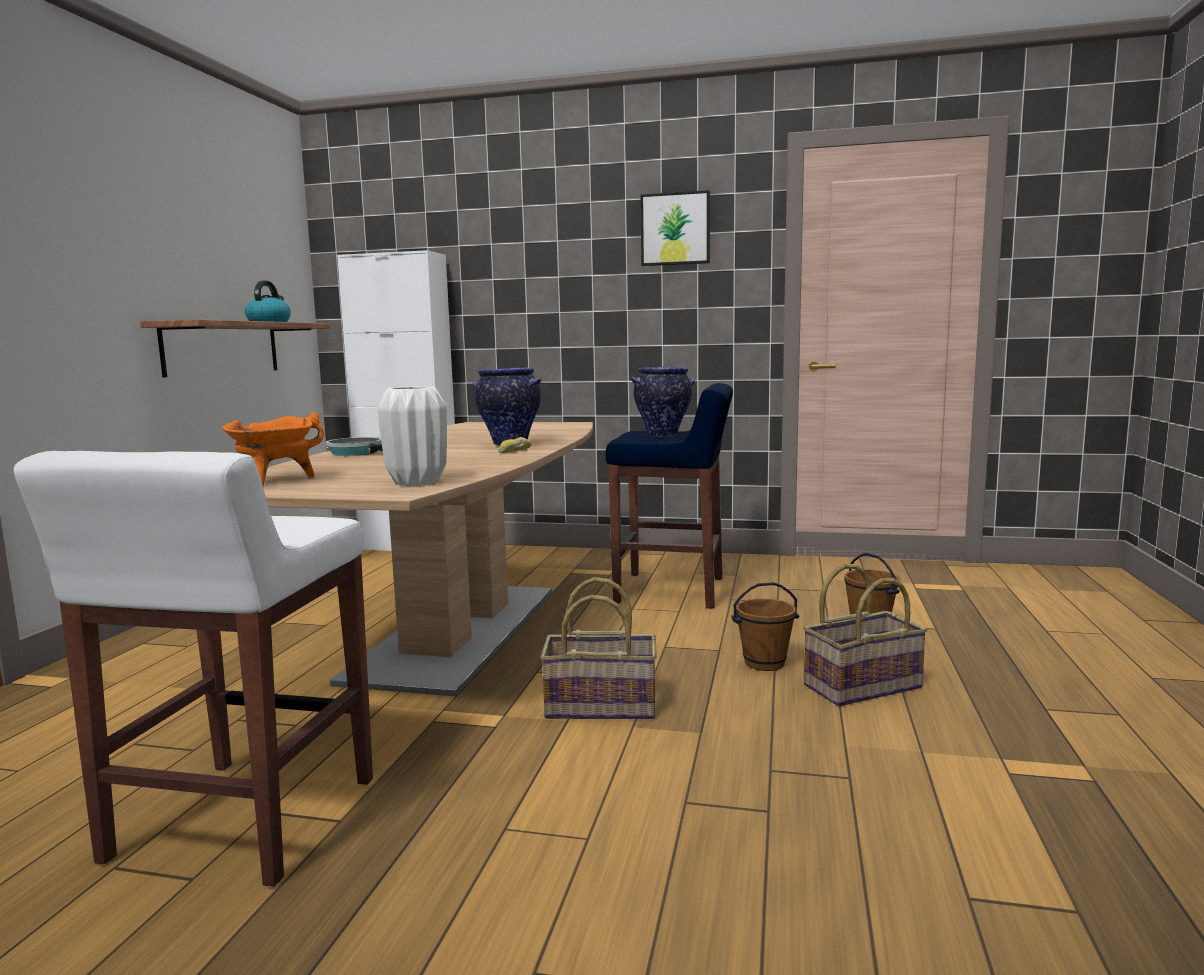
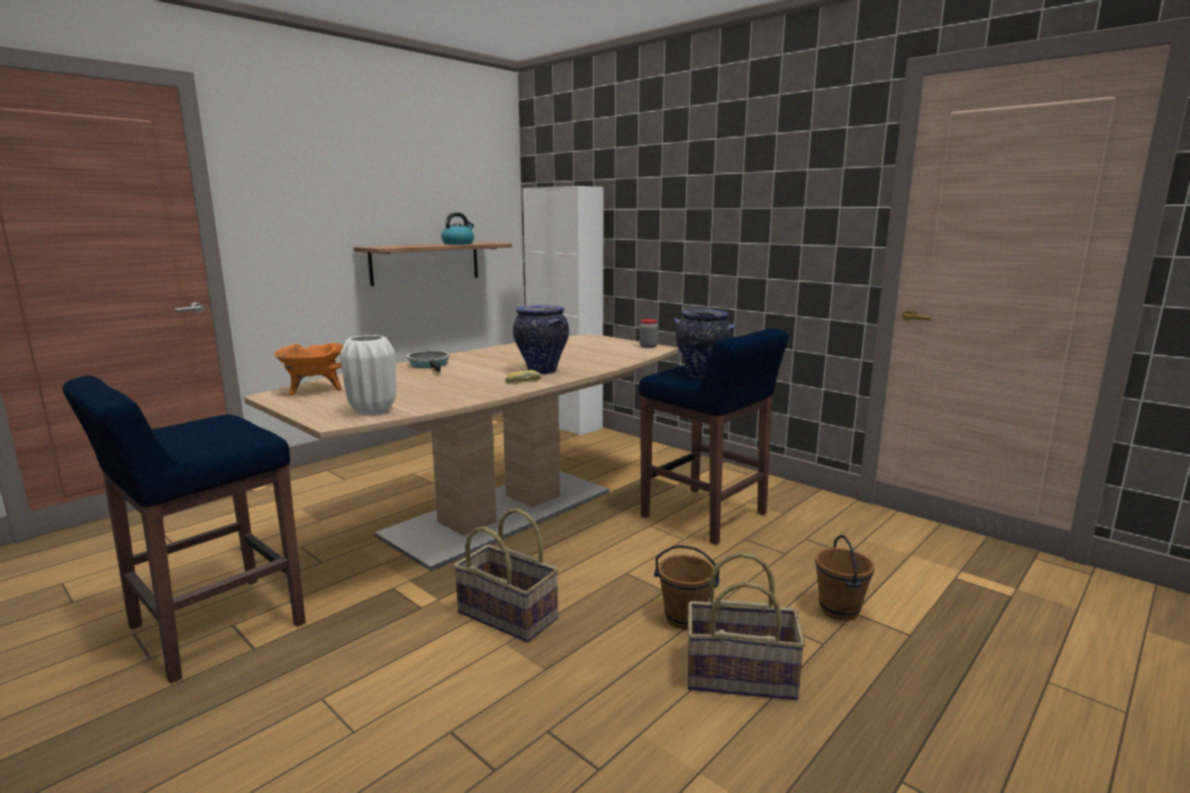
camera: 30 degrees right, 5 degrees up
white stool [14,451,373,887] -> blue stool [62,376,306,683]
picture [640,190,710,266] -> none
none -> jar [639,319,658,348]

